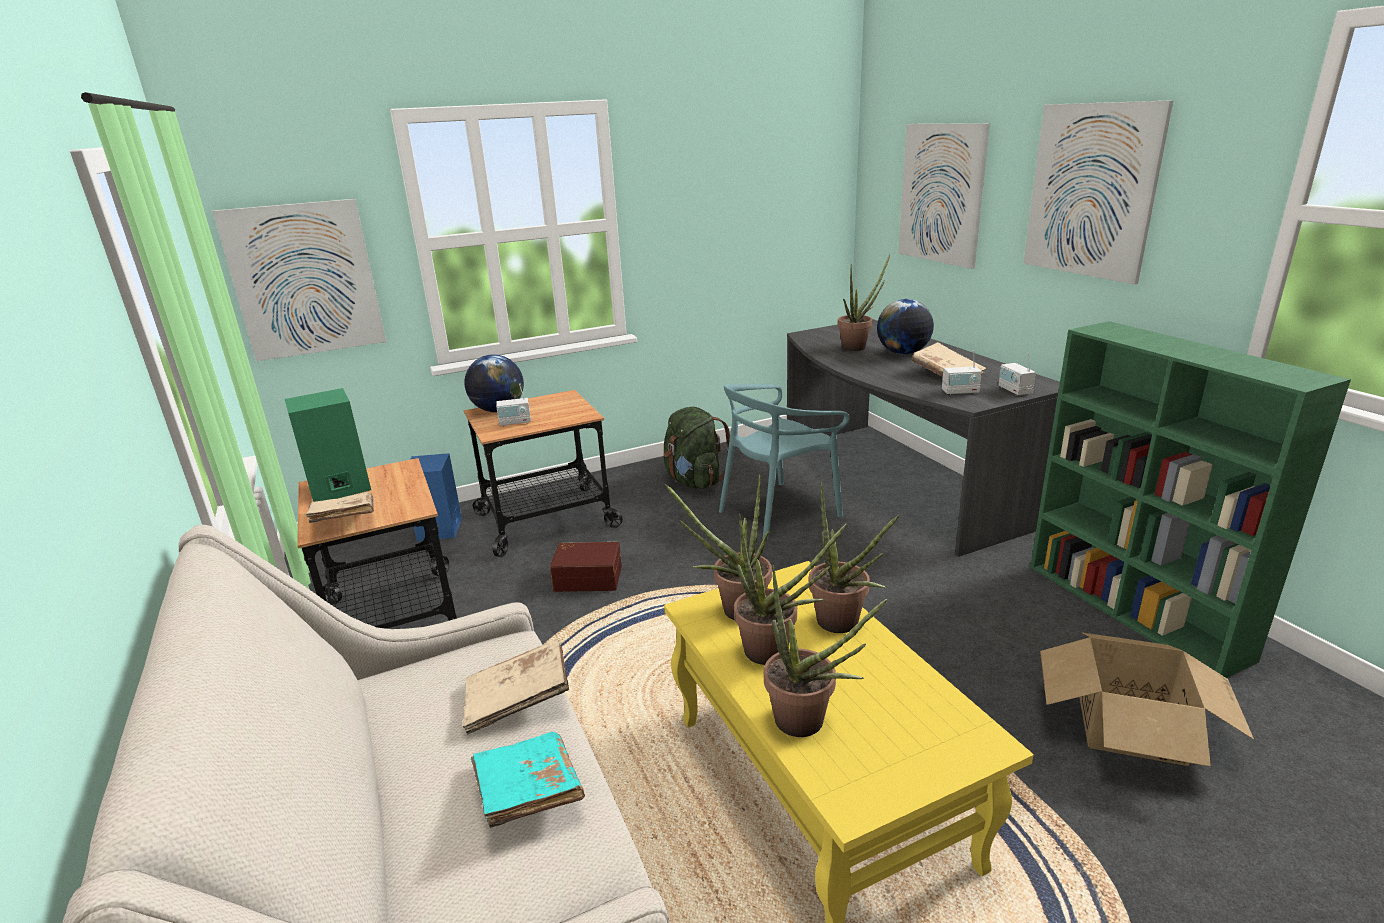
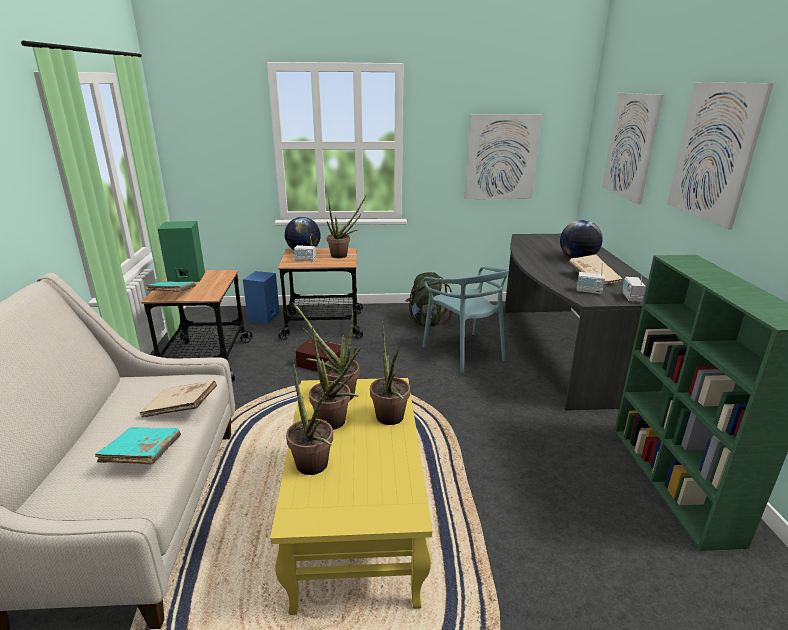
camera: 20 degrees right, 0 degrees up
picture [213,199,386,361] -> picture moved to [464,114,542,199]
beige book [306,492,374,523] -> turquoise book [146,281,196,292]
turquoise chair [719,384,850,541] -> turquoise chair turned 105 degrees counterclockwise [422,266,509,373]
potted plant [838,254,890,351] -> potted plant moved to [327,196,366,258]
cardboard box [1040,632,1254,767] -> none

